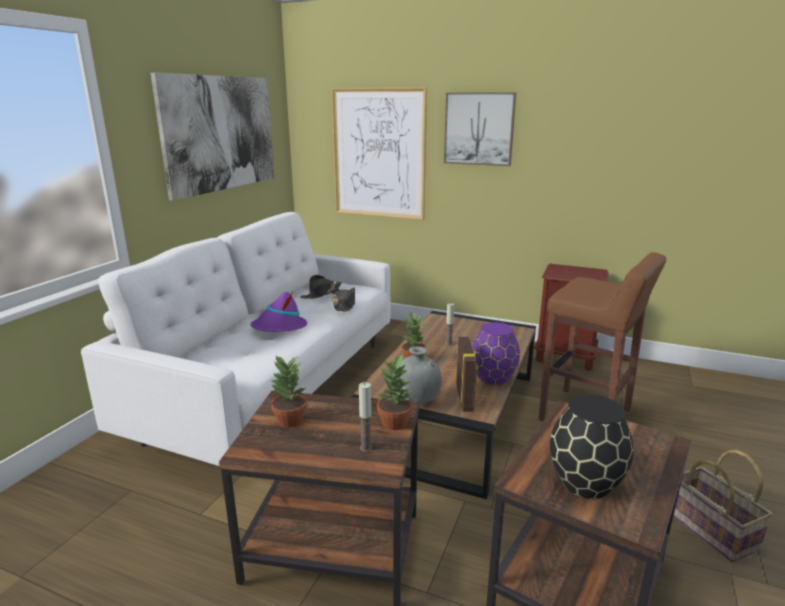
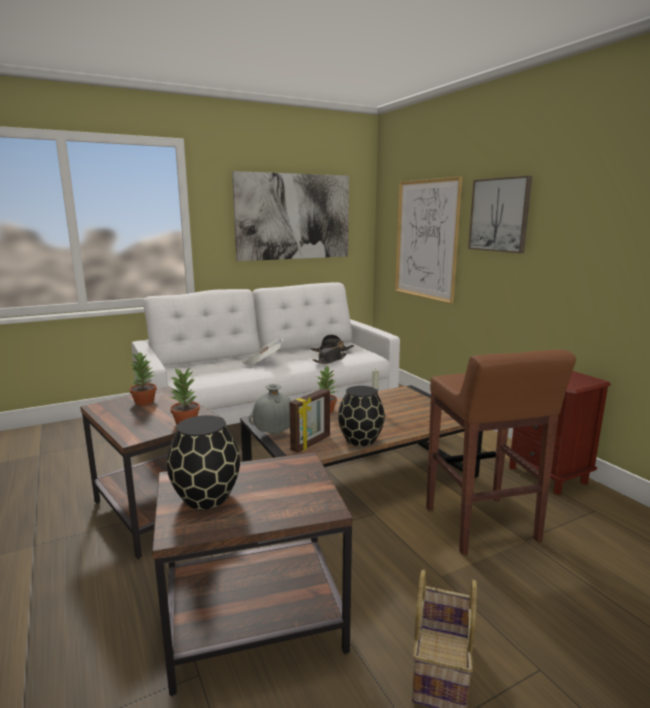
camera: 40 degrees right, 5 degrees down
purple hat [250,292,307,332] -> newspaper [242,338,284,366]
candle [359,382,372,452] -> none
purple vase [472,322,520,385] -> black vase [338,386,385,446]

